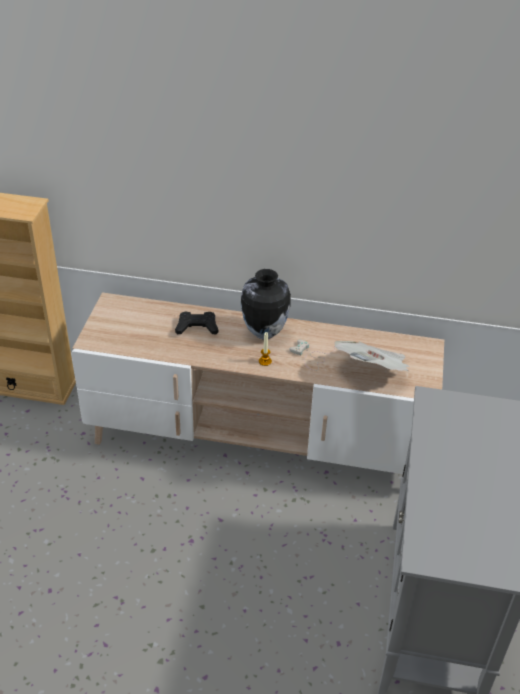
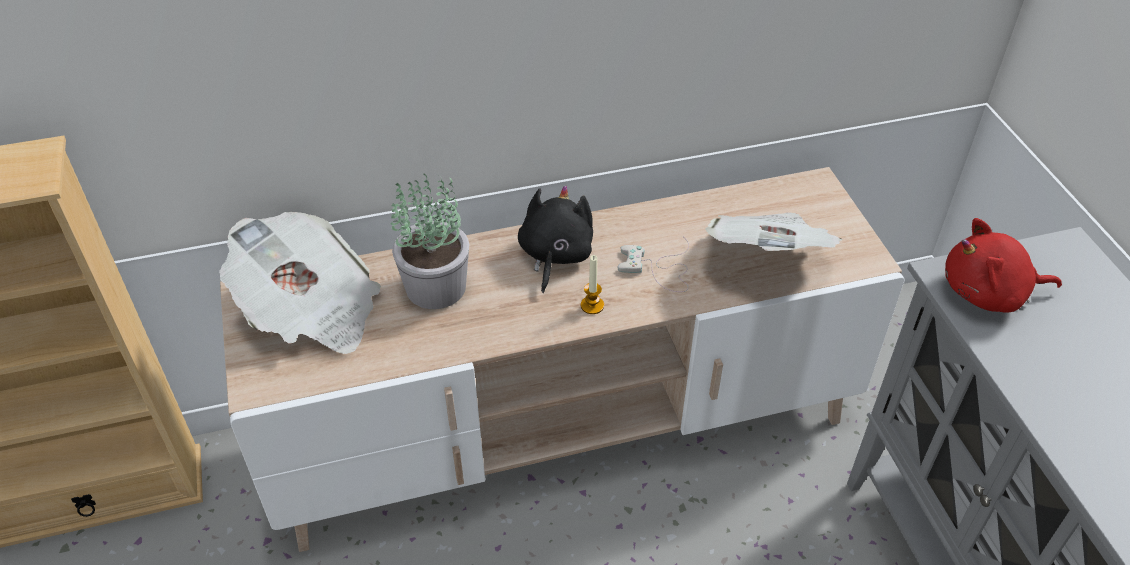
camera: 25 degrees left, 5 degrees up
black game controller [175,311,218,335] -> potted plant [391,173,469,309]
vase [241,269,291,339] -> black plush toy [518,185,593,293]
none -> newspaper [219,212,381,354]
none -> red plush toy [945,218,1062,313]

